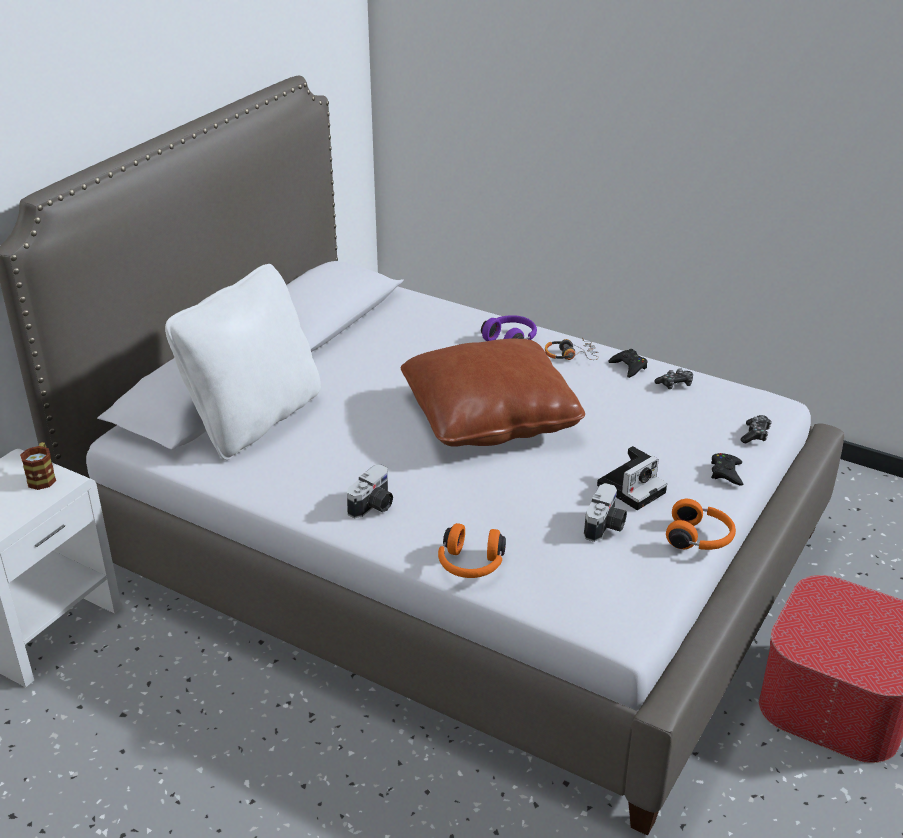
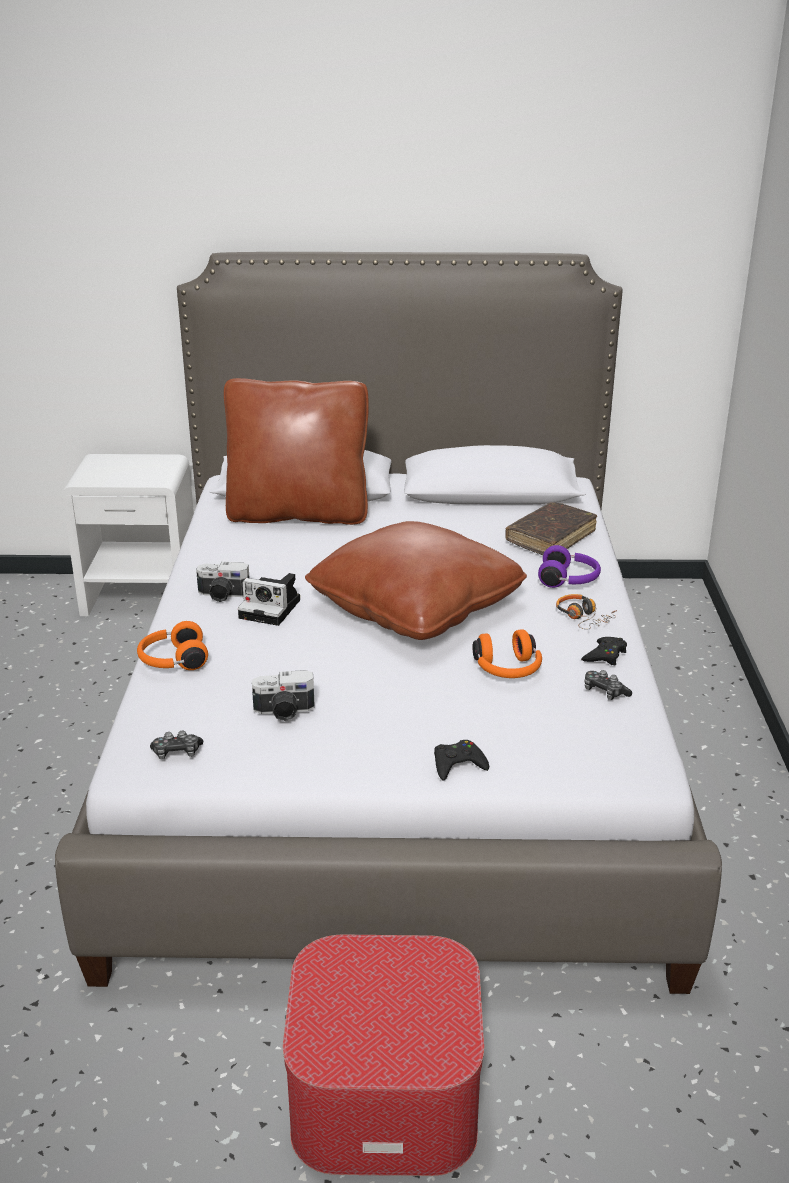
camera: 60 degrees right, 5 degrees down
mug [20,442,56,490] -> none
white pillow [165,264,321,460] -> brown pillow [224,378,369,525]
camera [597,446,667,510] -> camera moved to [238,573,300,626]
orange headphones [666,499,736,550] -> orange headphones moved to [473,630,542,678]
game controller [741,415,772,443] -> game controller moved to [150,731,203,759]
none -> brown book [505,502,597,555]

